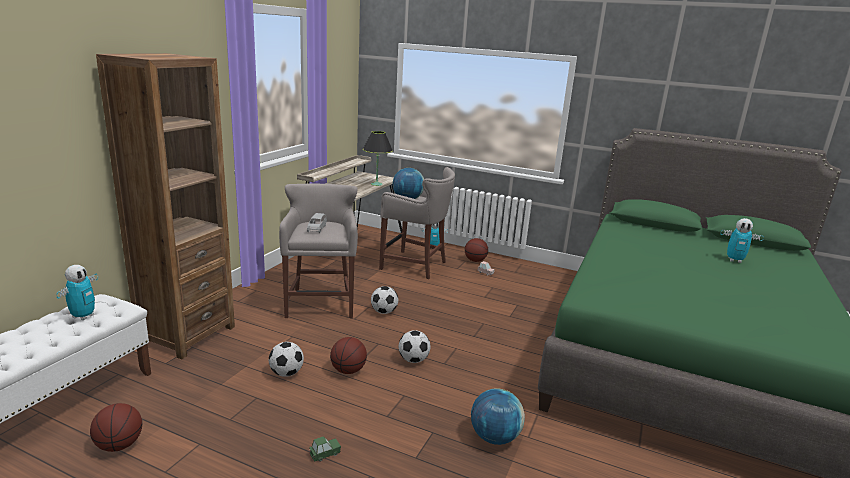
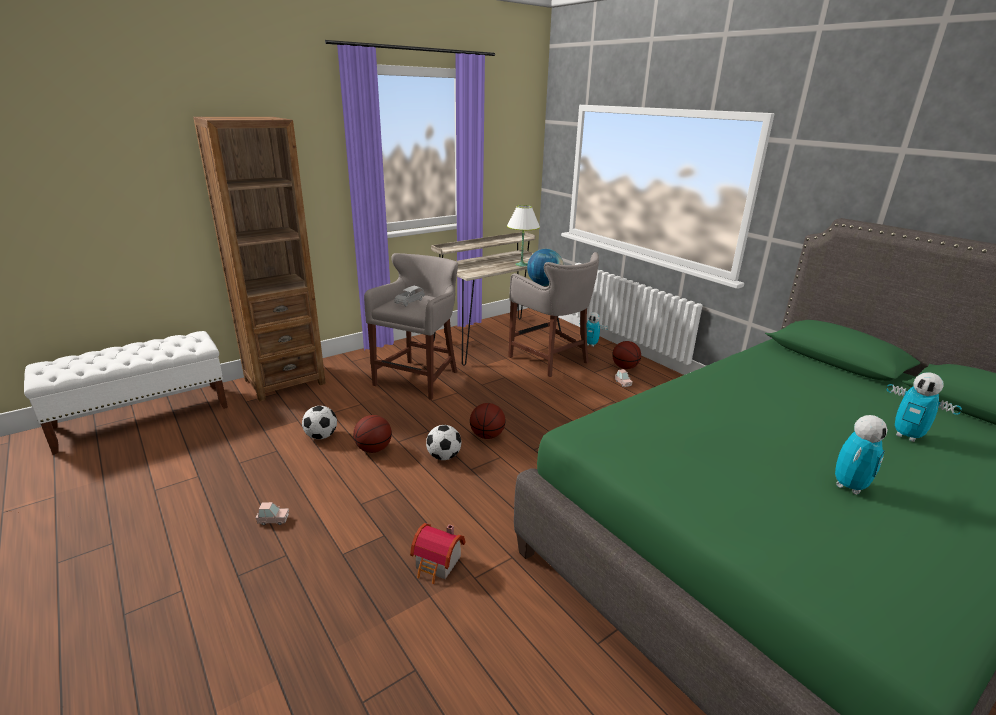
camera: 30 degrees right, 5 degrees up
toy robot [57,265,98,320] -> toy robot moved to [835,415,888,494]
basketball [90,403,142,452] -> basketball moved to [470,403,506,439]
green toy car [309,436,341,461] -> pink toy car [256,502,289,525]
black table lamp [363,131,393,186] -> white table lamp [507,205,540,266]
football [371,286,398,314] -> none
globe [471,388,525,445] -> toy house [410,523,465,584]

